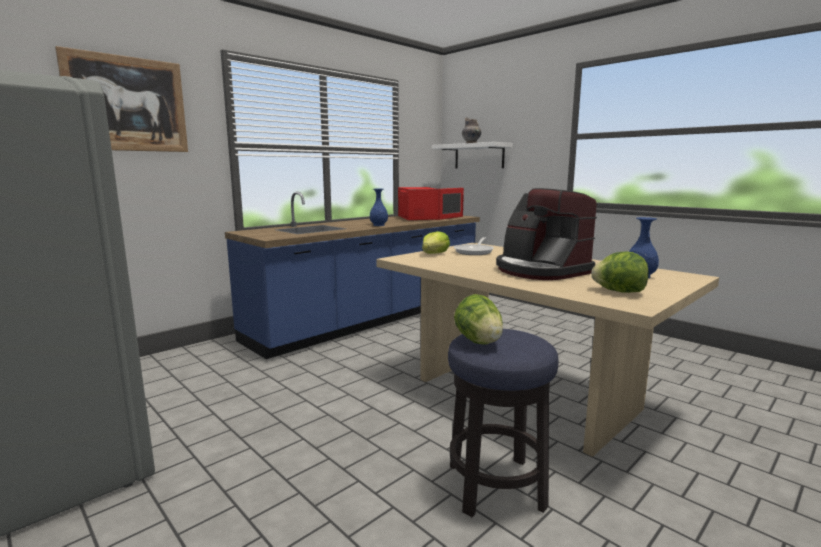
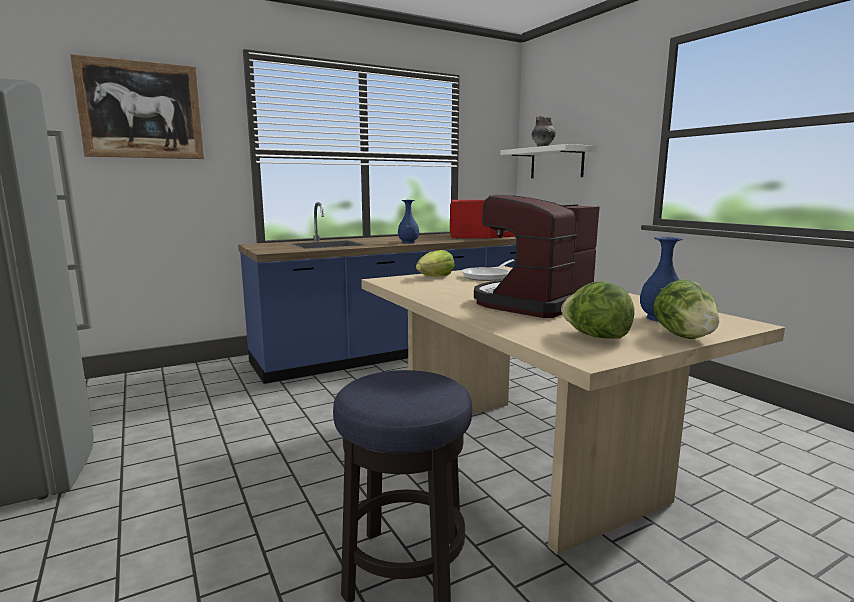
camera: 15 degrees right, 0 degrees up
lettuce [454,294,503,345] -> lettuce moved to [653,279,719,339]
coffee machine [496,188,597,280] -> coffee machine turned 60 degrees clockwise [474,195,600,318]

